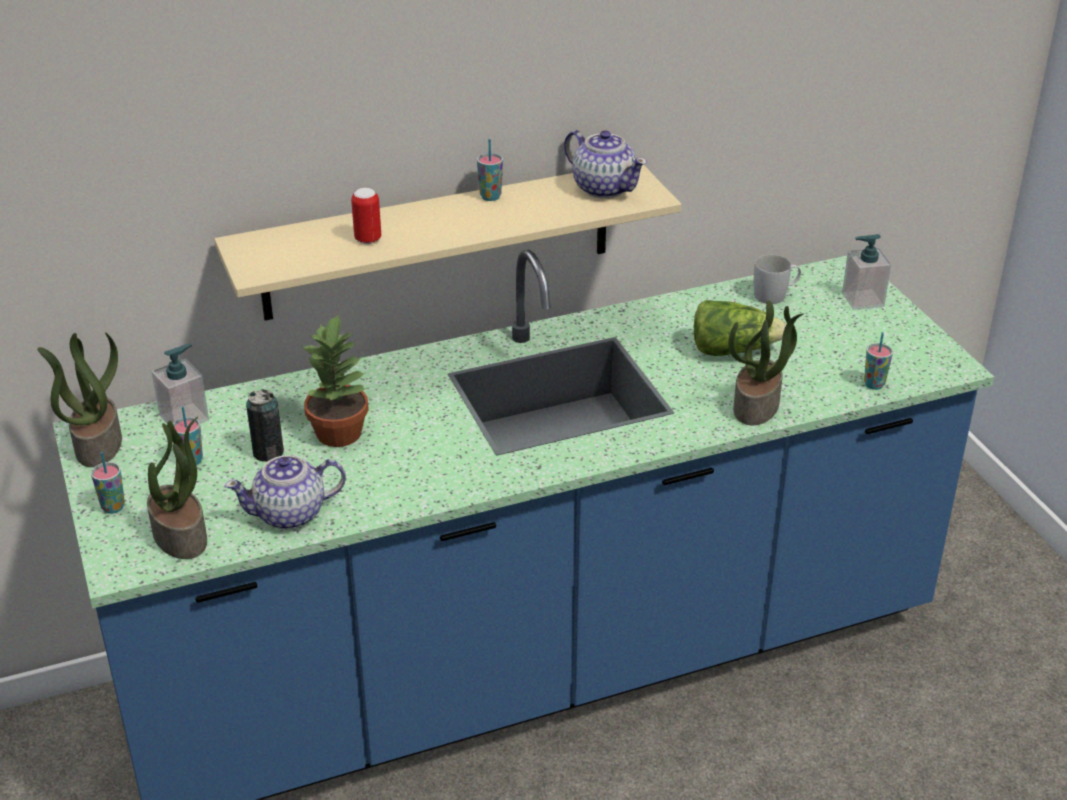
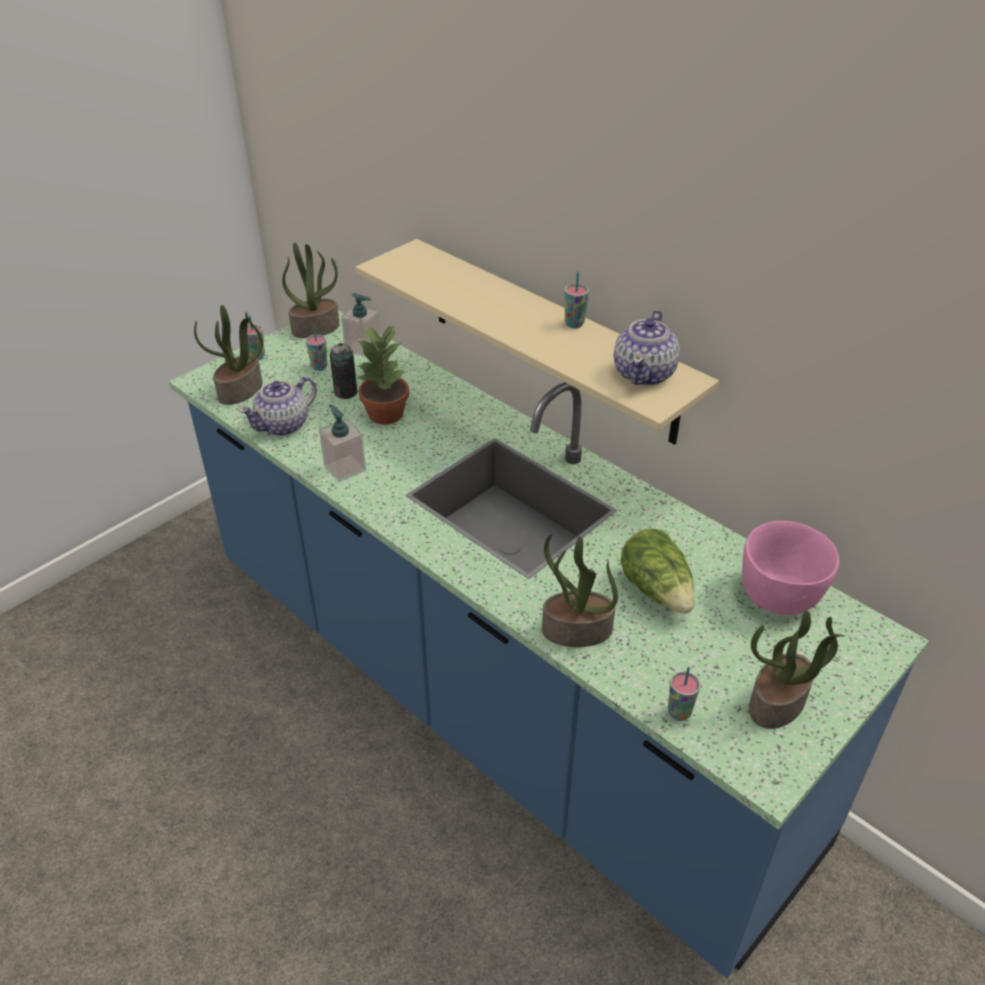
camera: 65 degrees right, 5 degrees up
teapot [225,455,346,529] -> teapot turned 90 degrees counterclockwise [239,377,317,436]
can [351,188,381,244] -> none
white mug [754,255,801,304] -> pink bowl [742,521,839,615]
soap dispenser [842,234,891,310] -> soap dispenser moved to [319,404,366,482]
none -> potted plant [749,610,845,729]

